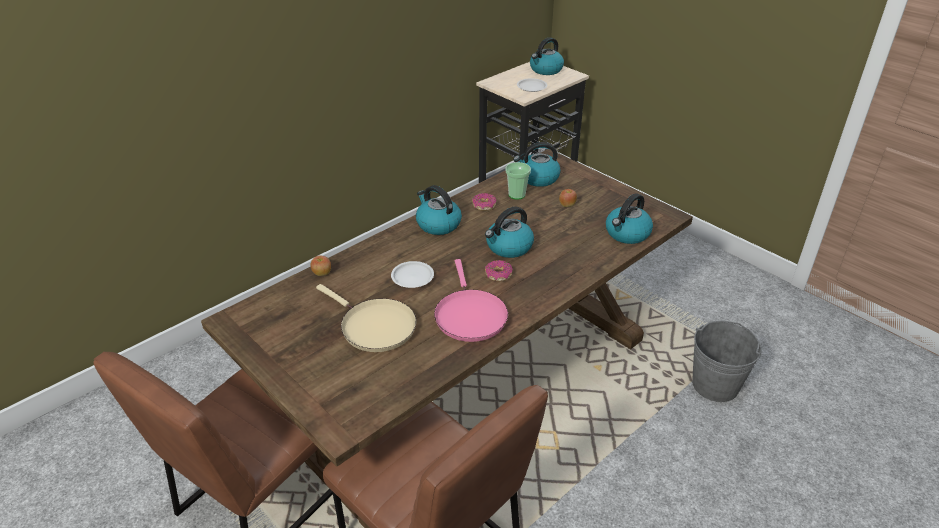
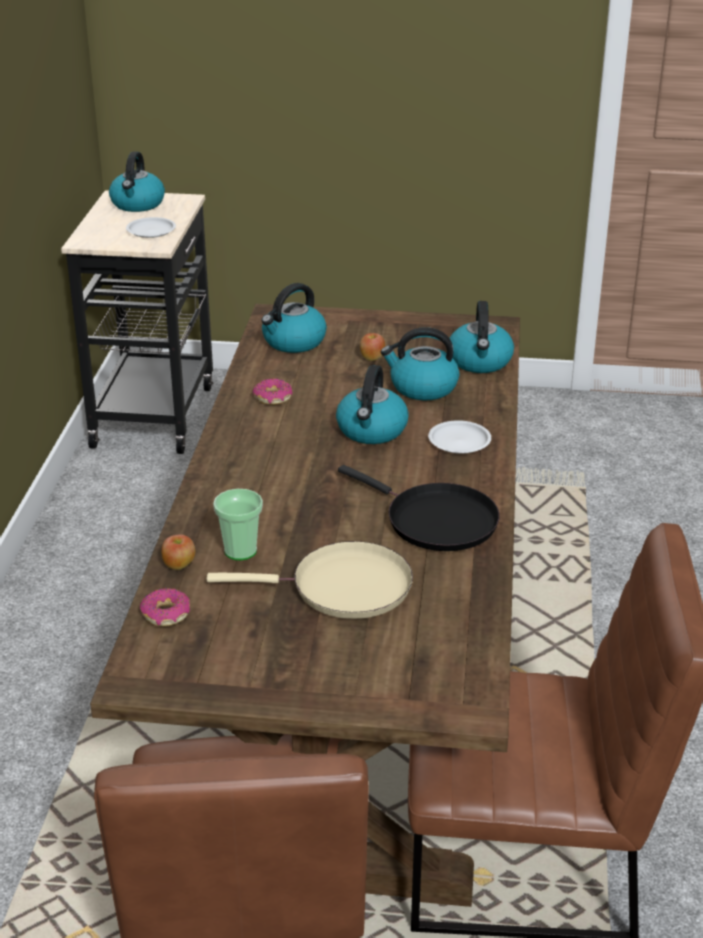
camera: 40 degrees left, 5 degrees down
white plate [391,261,434,288] -> white plate moved to [428,420,491,454]
kettle [416,185,462,235] -> kettle moved to [381,327,459,400]
pink frying pan [434,259,508,342] -> black frying pan [338,465,500,551]
donut [485,260,513,281] -> donut moved to [140,588,190,626]
cup [506,162,531,200] -> cup moved to [213,489,263,560]
grey bucket [692,320,762,402] -> none

